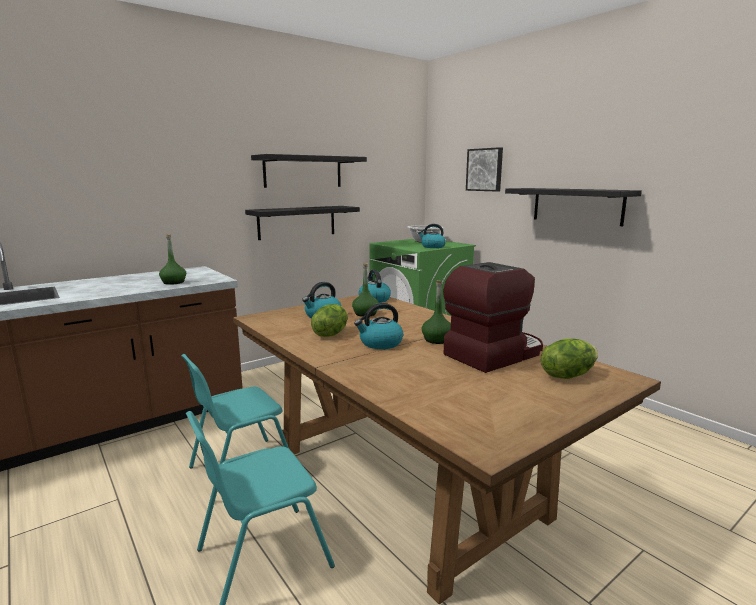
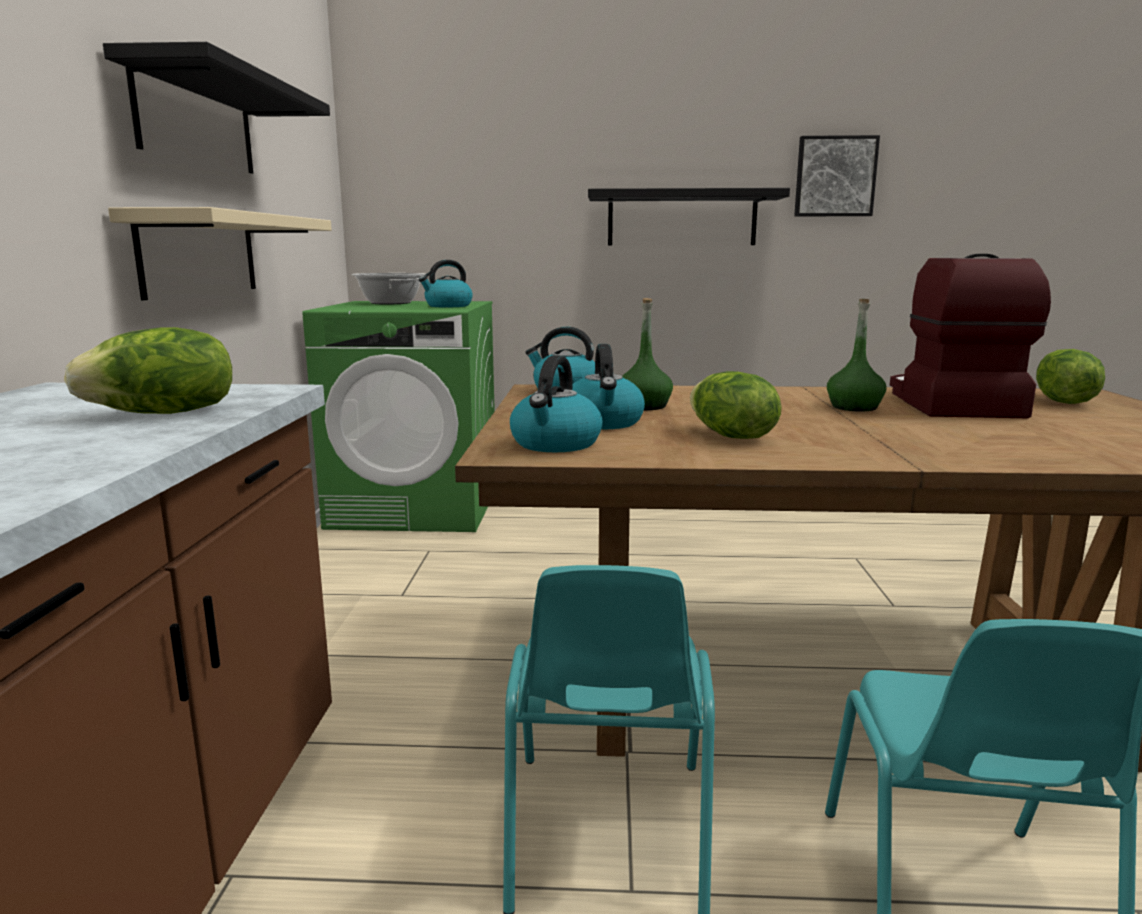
camera: 50 degrees left, 0 degrees up
green bottle [159,234,186,285] -> lettuce [64,327,232,414]
black shelf [245,206,360,240] -> beige shelf [108,207,332,300]
kettle [354,303,403,349] -> kettle moved to [510,355,603,452]
picture [466,147,503,191] -> picture moved to [794,135,880,216]

